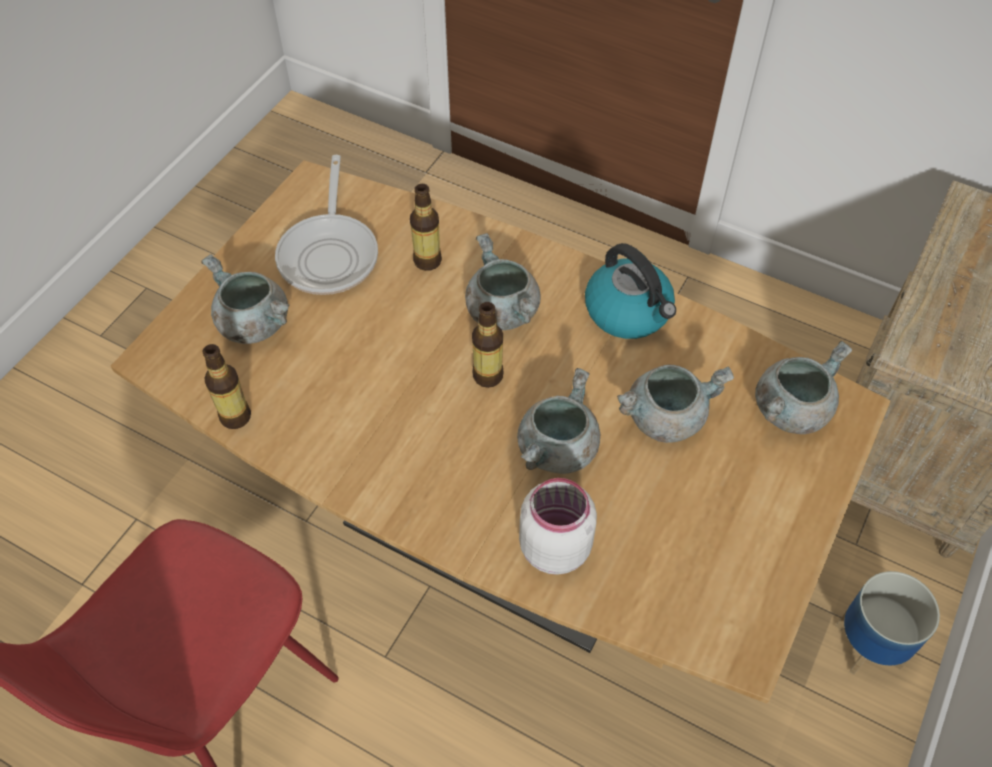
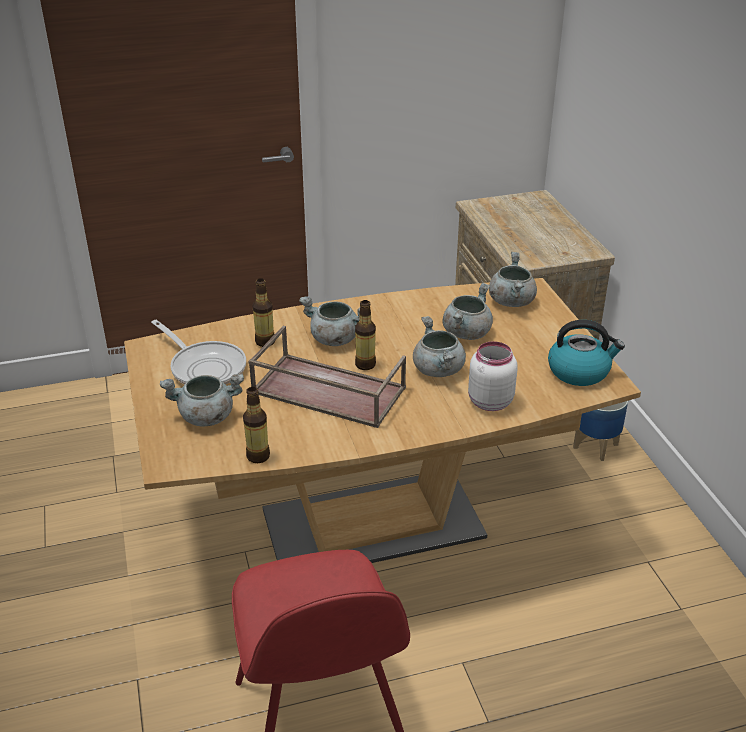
camera: 45 degrees left, 20 degrees down
kettle [585,243,676,339] -> kettle moved to [548,320,625,386]
none -> brown tray [248,326,406,428]

